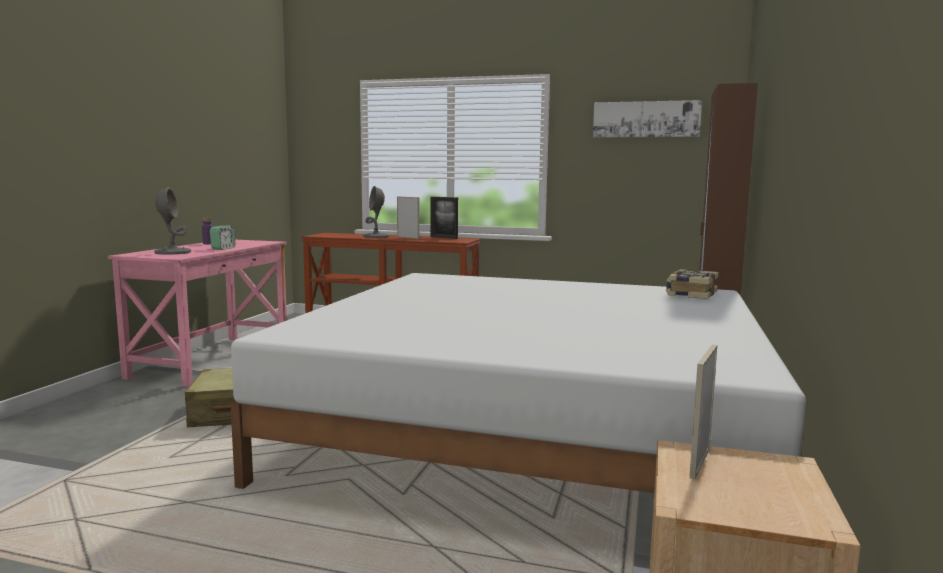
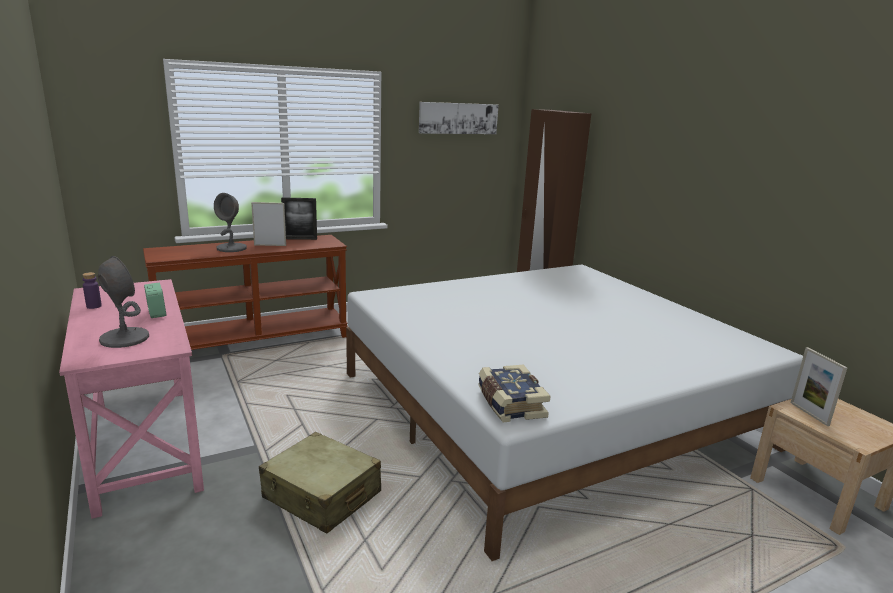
camera: 45 degrees left, 10 degrees up
book [666,269,719,299] -> book moved to [478,364,551,423]

